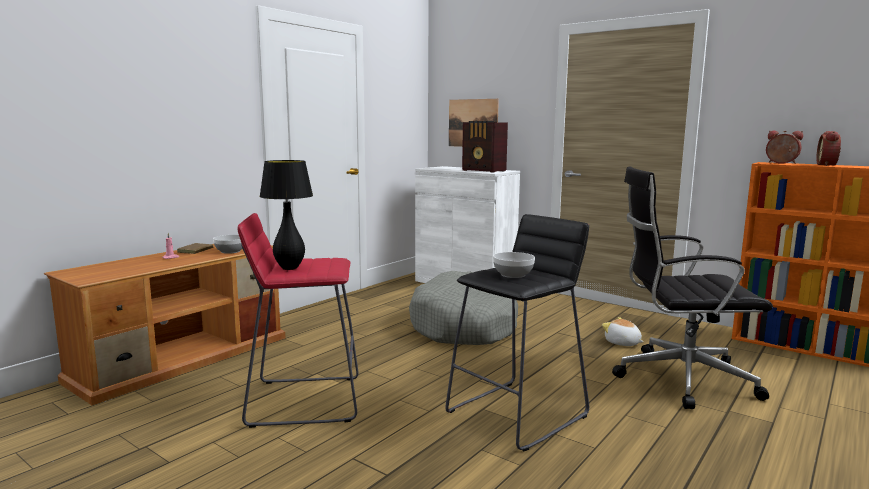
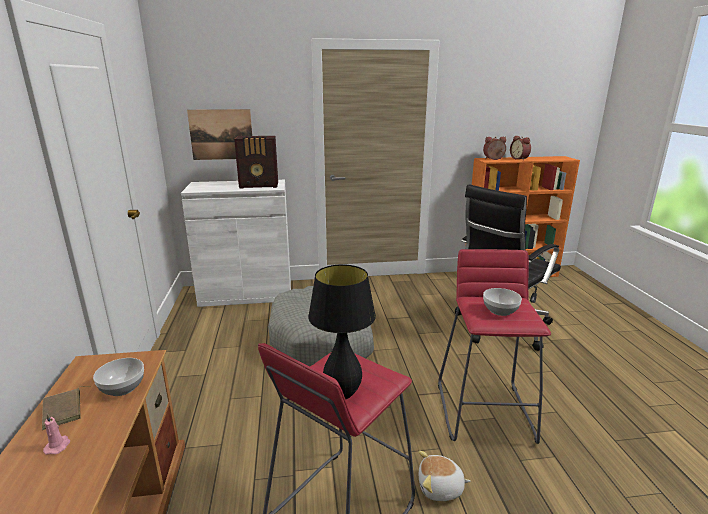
camera: 45 degrees left, 10 degrees up
black stool [445,214,589,451] -> red stool [438,249,551,444]
plush toy [602,317,644,346] -> plush toy moved to [419,451,471,501]

